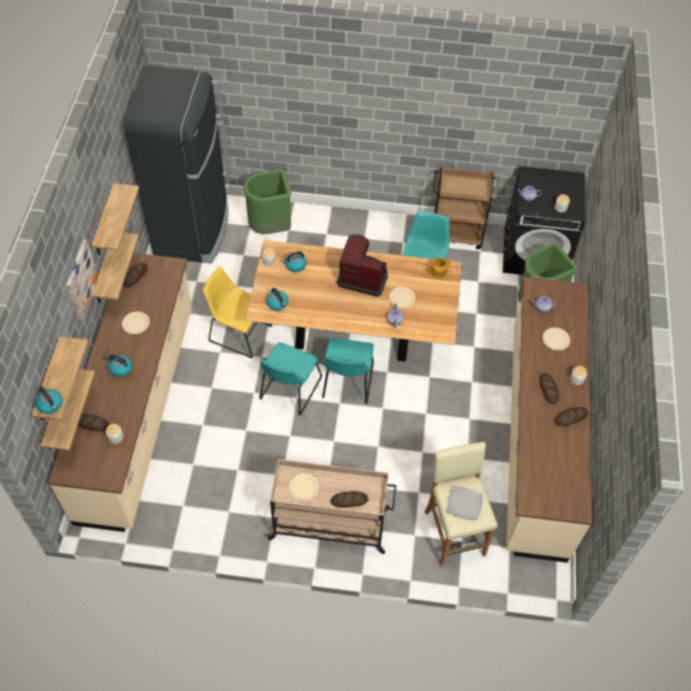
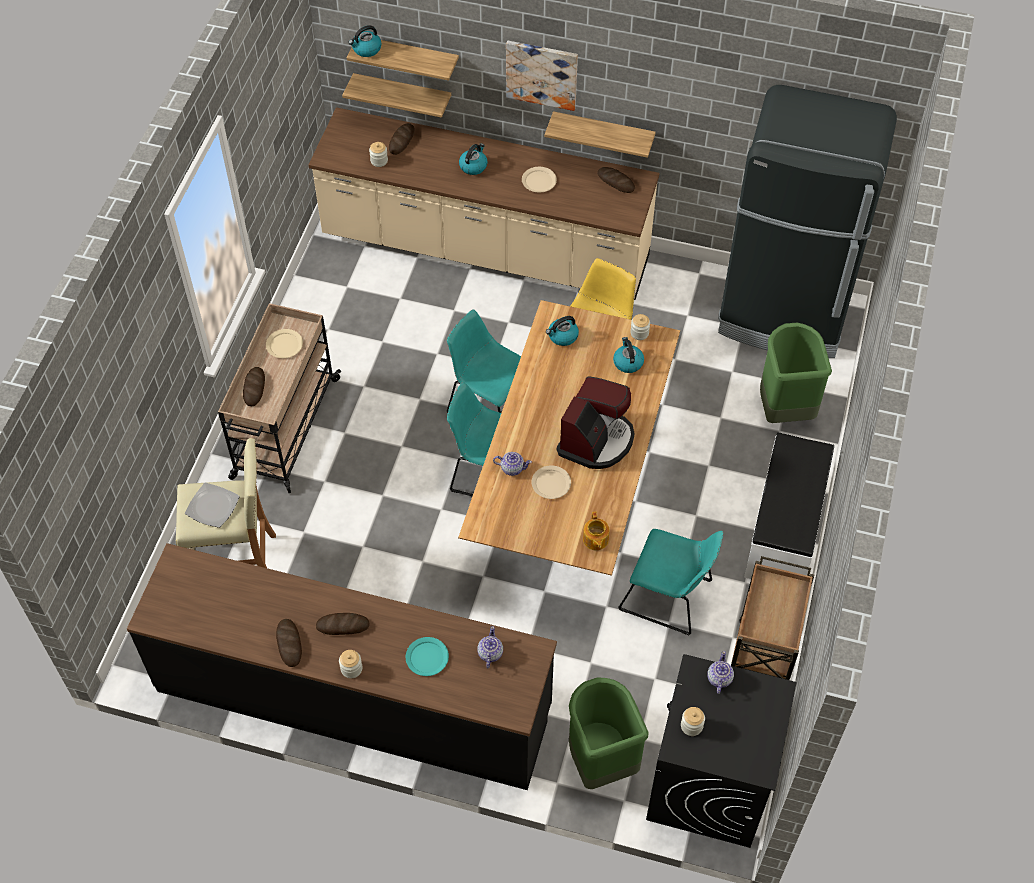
camera: 100 degrees right, 0 degrees up
shelf [91,183,139,255] -> none
beige counter [506,277,592,563] -> black counter [127,543,557,790]
beige plate [543,328,570,350] -> turquoise plate [406,637,449,676]
none -> white bench [744,432,834,579]

